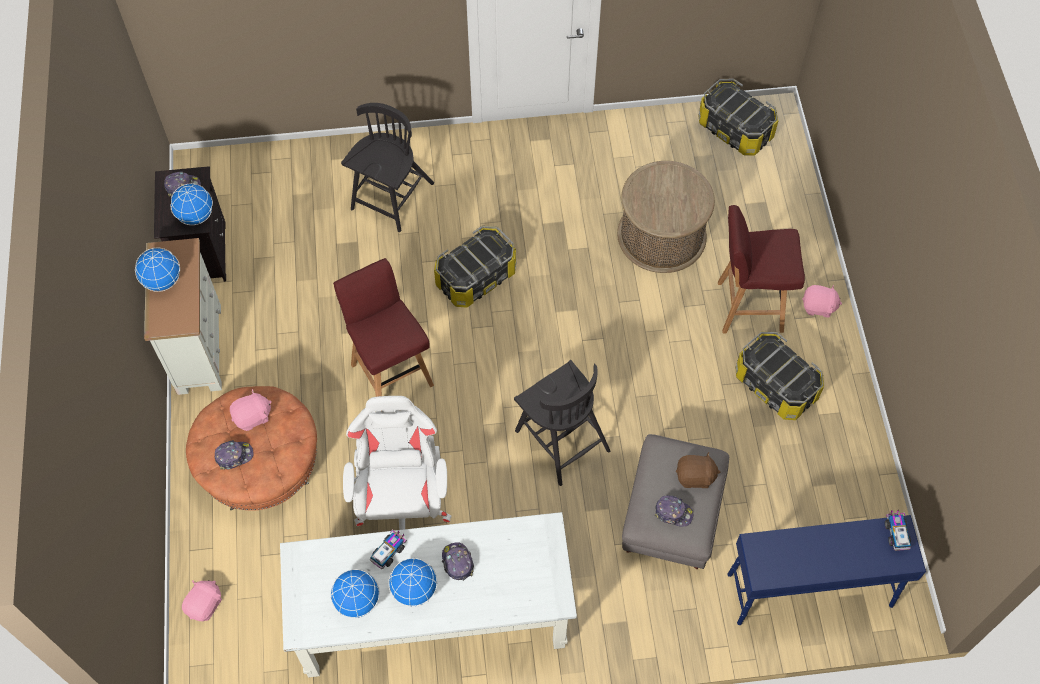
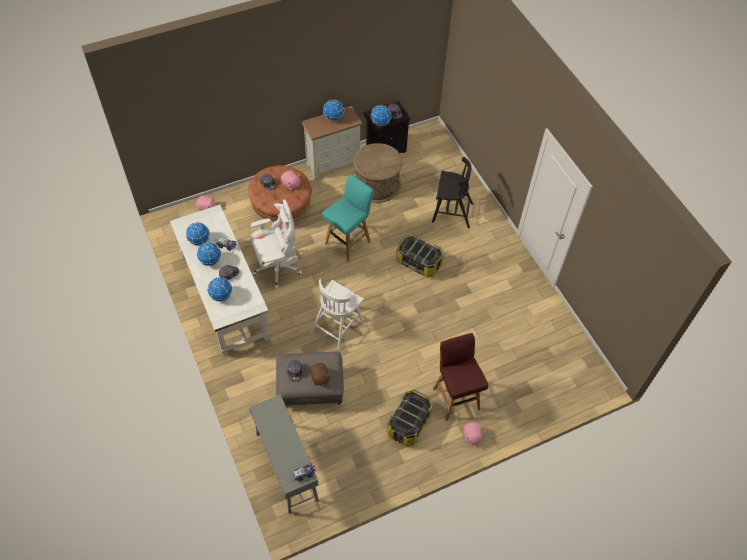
camera: 70 degrees right, 5 degrees down
red stool [333,258,434,397] -> turquoise stool [322,174,374,262]
black chair [514,360,610,486] -> white chair [311,278,364,350]
brown coffee table [617,161,715,273] -> brown coffee table moved to [353,143,403,203]
storage box [698,79,778,155] -> none
blue console table [727,515,926,625] -> grey console table [249,394,319,514]
none -> globe [207,277,232,302]

